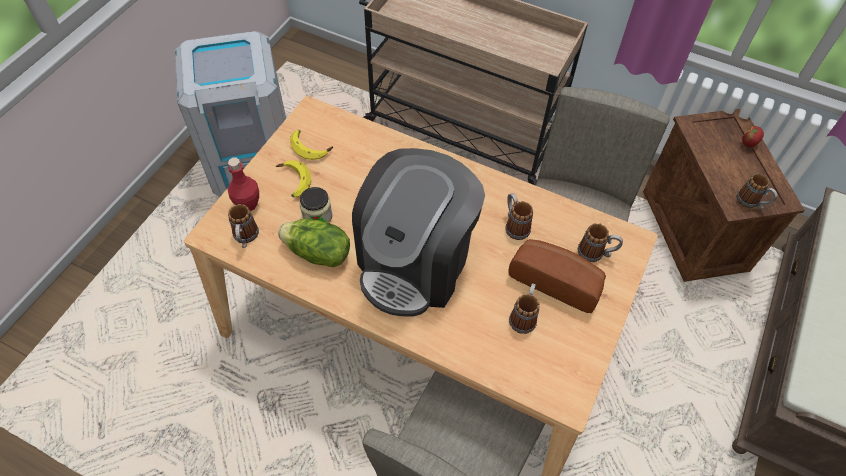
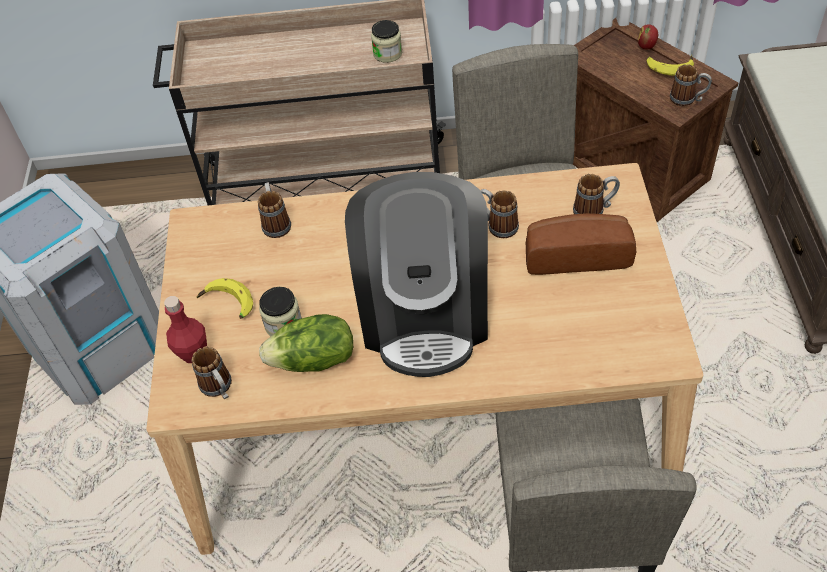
camera: 25 degrees left, 5 degrees down
banana [290,130,333,160] -> banana moved to [647,55,694,76]
mug [509,283,540,334] -> mug moved to [258,182,291,238]
none -> jar [371,20,402,63]

